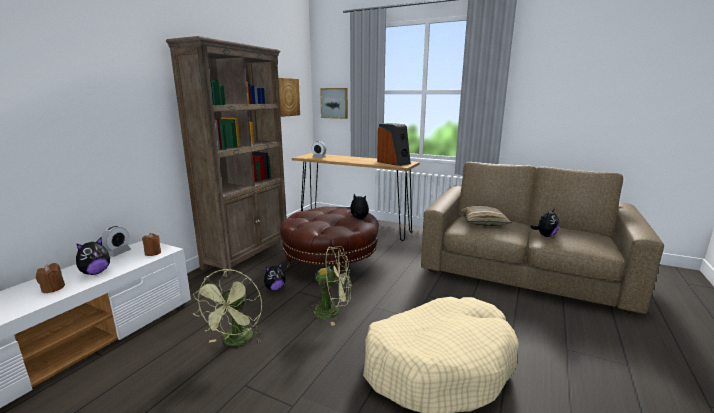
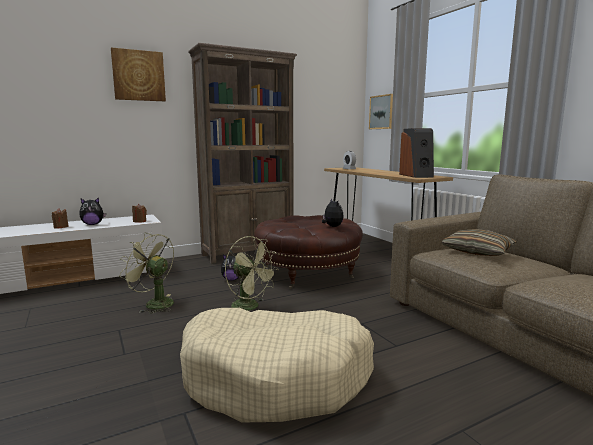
camera: 35 degrees right, 5 degrees down
alarm clock [101,226,131,257] -> none
green fan [193,269,263,346] -> green fan turned 75 degrees clockwise [119,233,174,314]
picture [278,78,300,117] -> picture moved to [111,47,166,101]
plush toy [530,208,559,237] -> none

